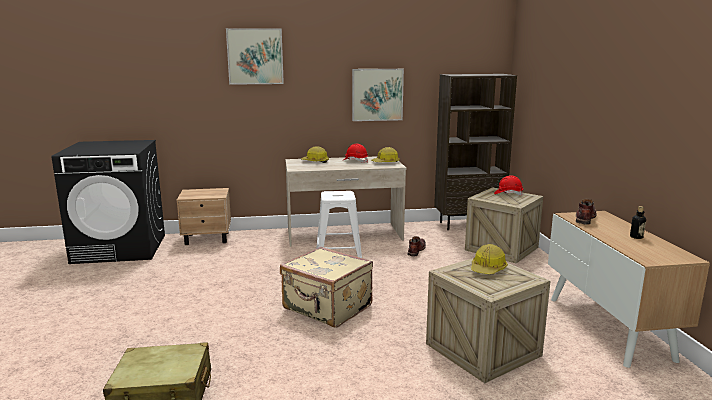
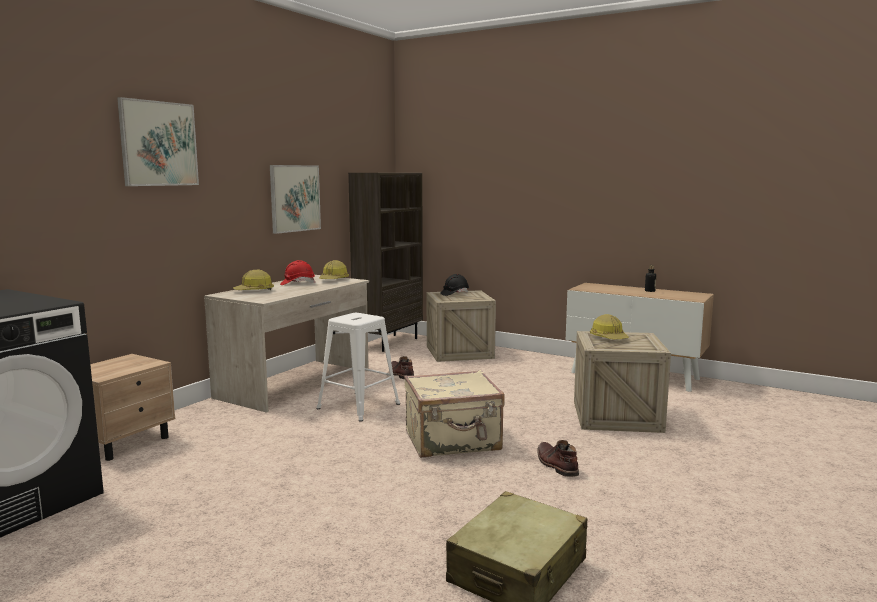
camera: 50 degrees left, 5 degrees down
red hard hat [494,175,523,195] -> black hard hat [440,274,469,296]
brown boot [576,199,596,225] -> brown boot moved to [537,440,579,477]

